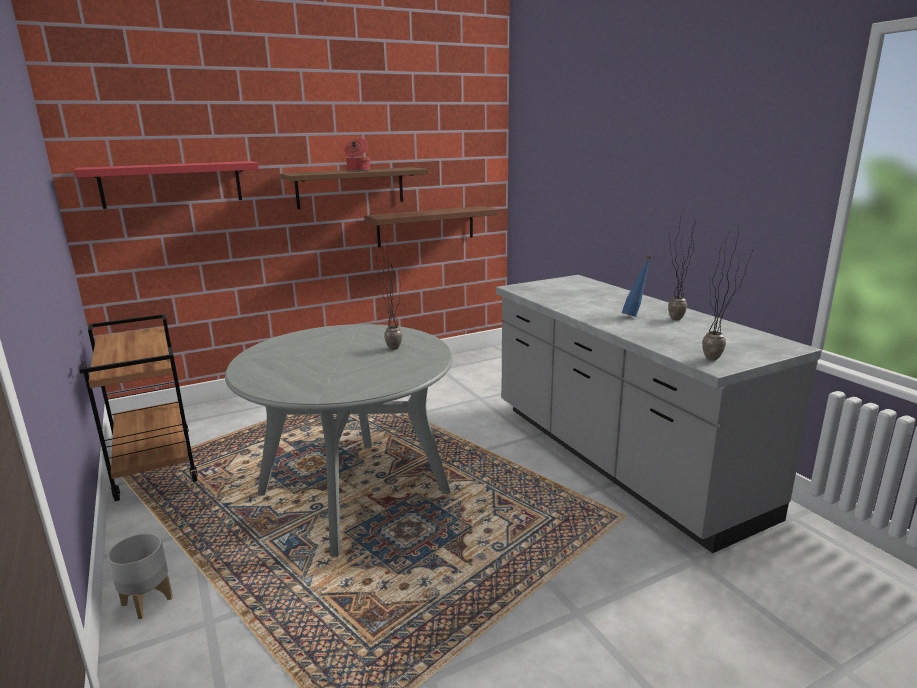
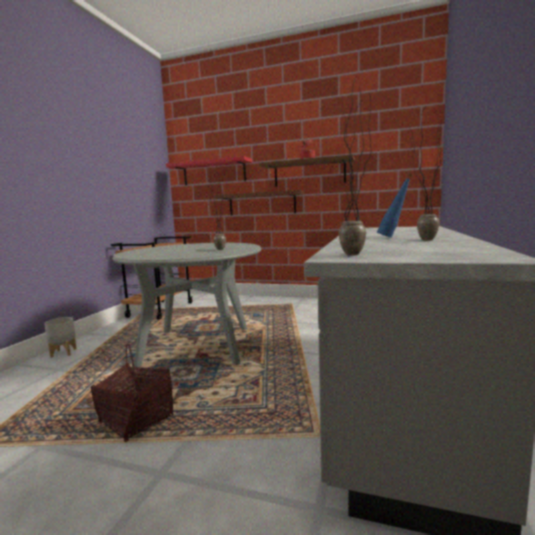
camera: 45 degrees right, 10 degrees down
brown shelf [364,206,498,247] -> brown shelf moved to [214,190,304,216]
none -> basket [91,343,174,442]

